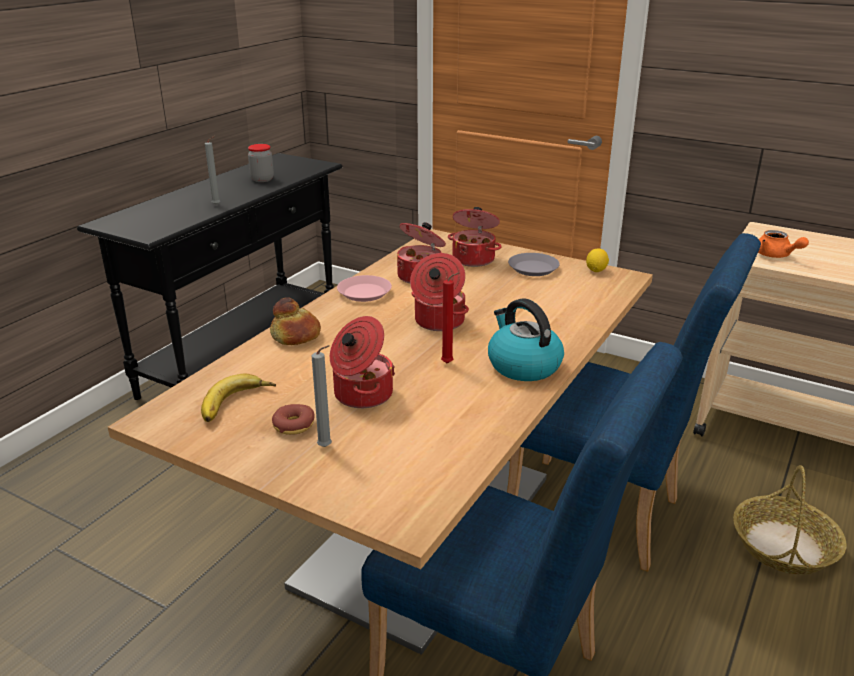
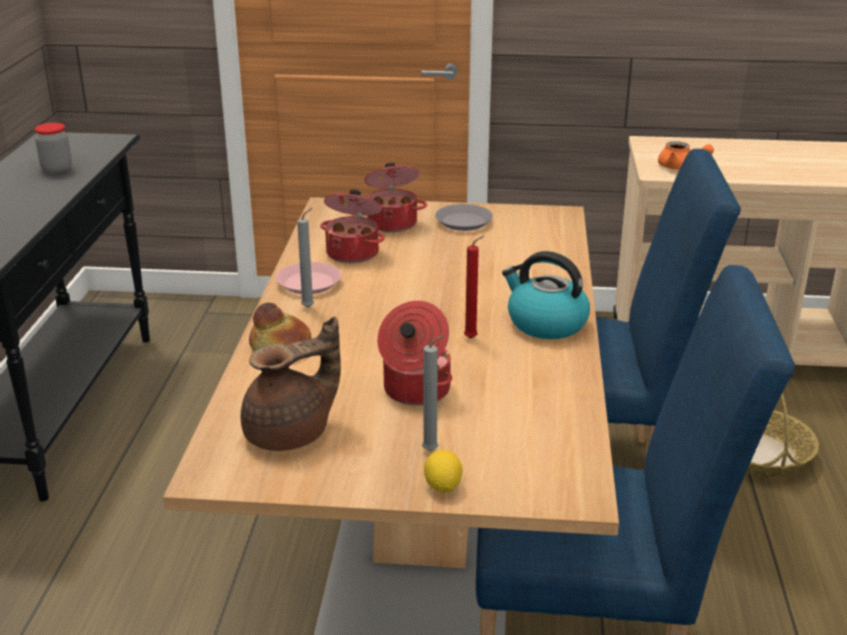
camera: 25 degrees left, 0 degrees up
banana [201,373,276,422] -> brown teapot [241,316,341,451]
grey candle [205,136,220,205] -> grey candle moved to [297,208,314,308]
donut [272,404,315,435] -> none
cooking pot [410,253,469,331] -> none
lemon [586,248,609,272] -> lemon moved to [424,450,463,493]

